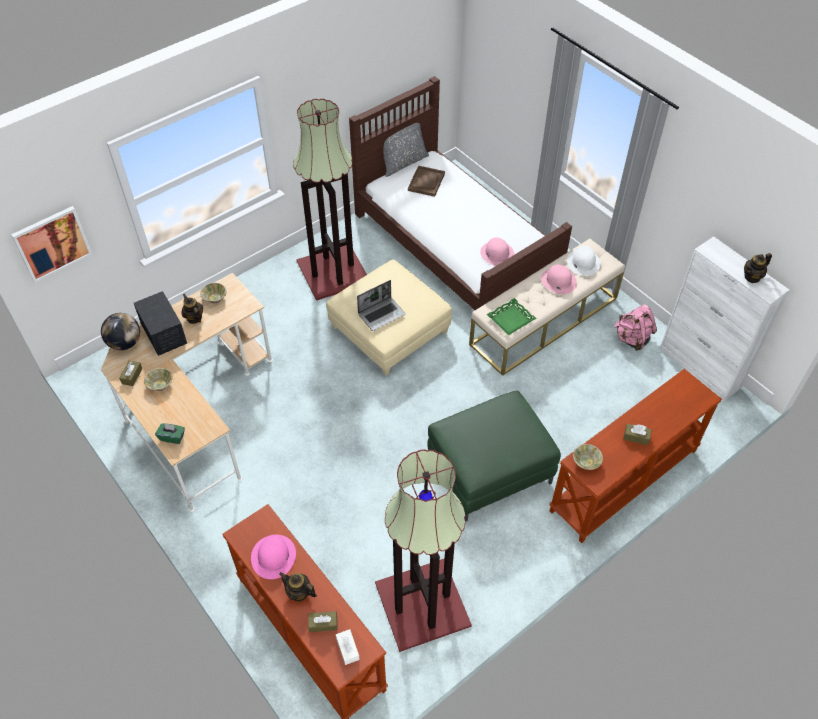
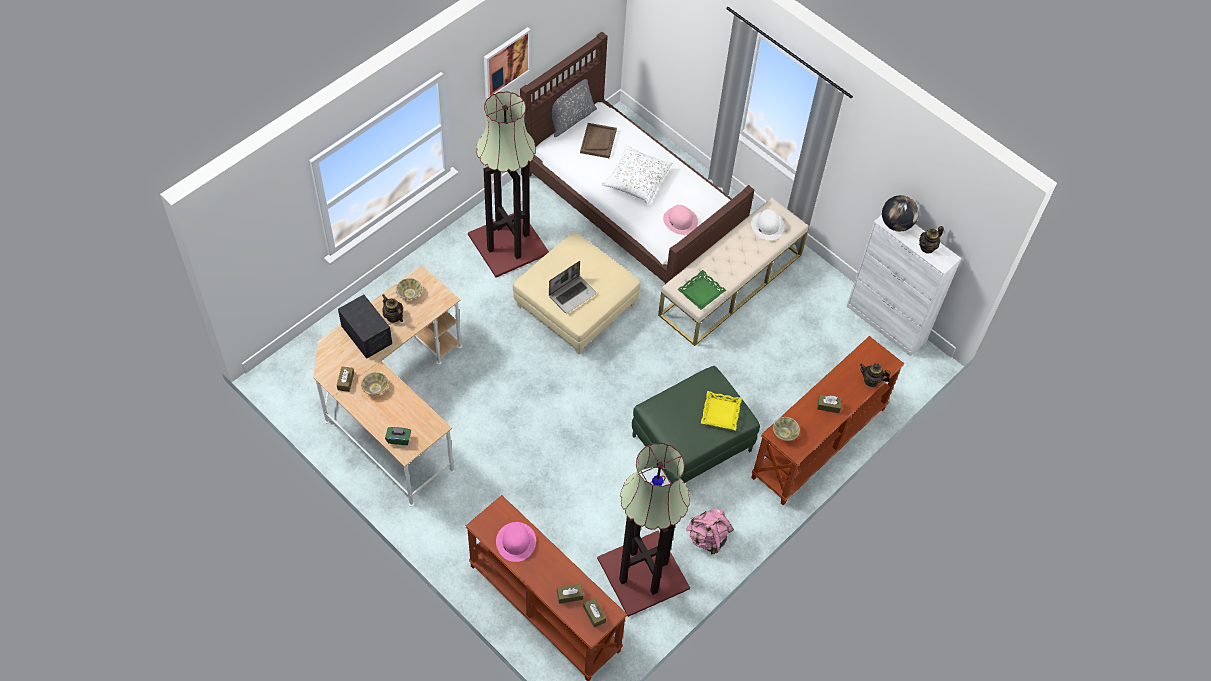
camera: 10 degrees left, 5 degrees up
picture [11,206,93,283] -> picture moved to [484,27,531,99]
globe [101,313,140,350] -> globe moved to [882,195,919,231]
teapot [279,572,317,602] -> teapot moved to [860,363,891,387]
white tissue box [336,629,360,665] -> brown tissue box [583,598,606,628]
pink hat [541,265,577,294] -> none
pink backpack [614,304,657,351] -> pink backpack moved to [686,508,734,554]
none -> white pillow [601,145,672,204]
none -> yellow tray [701,391,742,430]

